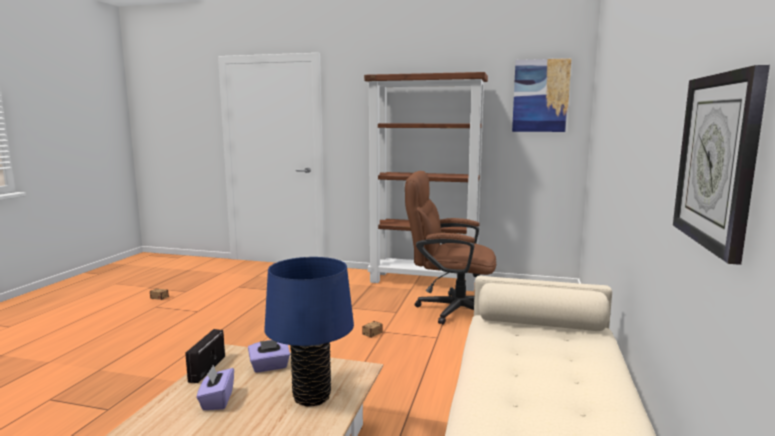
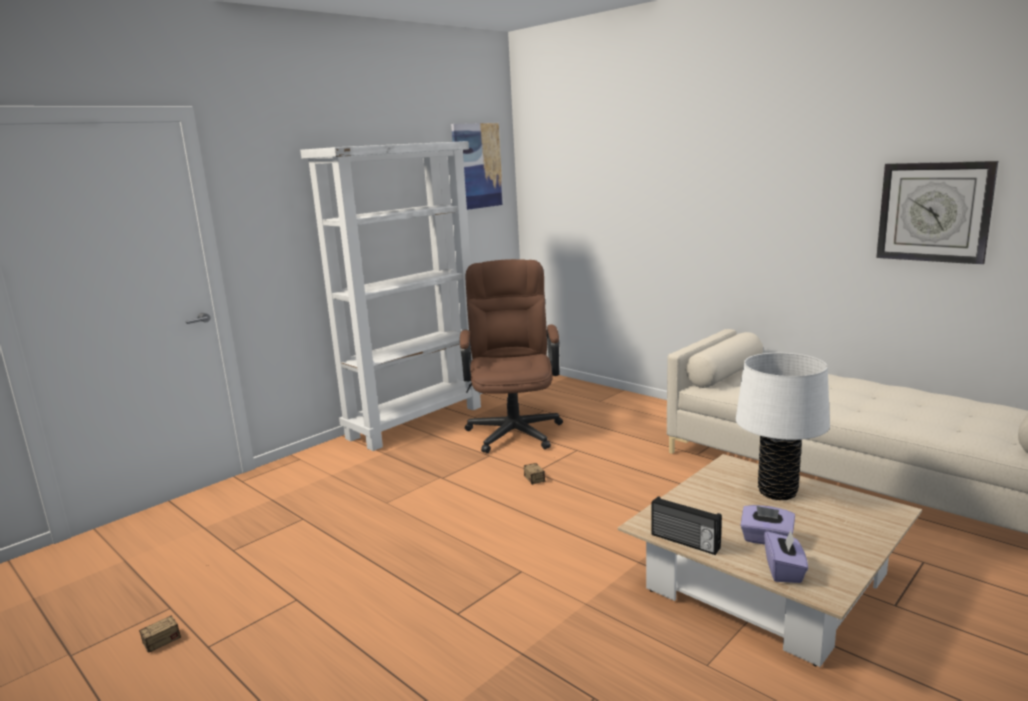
camera: 60 degrees left, 5 degrees up
purple tissue box [248,340,290,373] -> purple tissue box moved to [764,530,808,583]
blue table lamp [264,257,354,407] -> white table lamp [736,353,830,500]
brown bookcase [364,72,488,291] -> white bookcase [300,141,483,451]
brown office chair [405,171,496,325] -> brown office chair turned 135 degrees clockwise [460,259,563,453]

